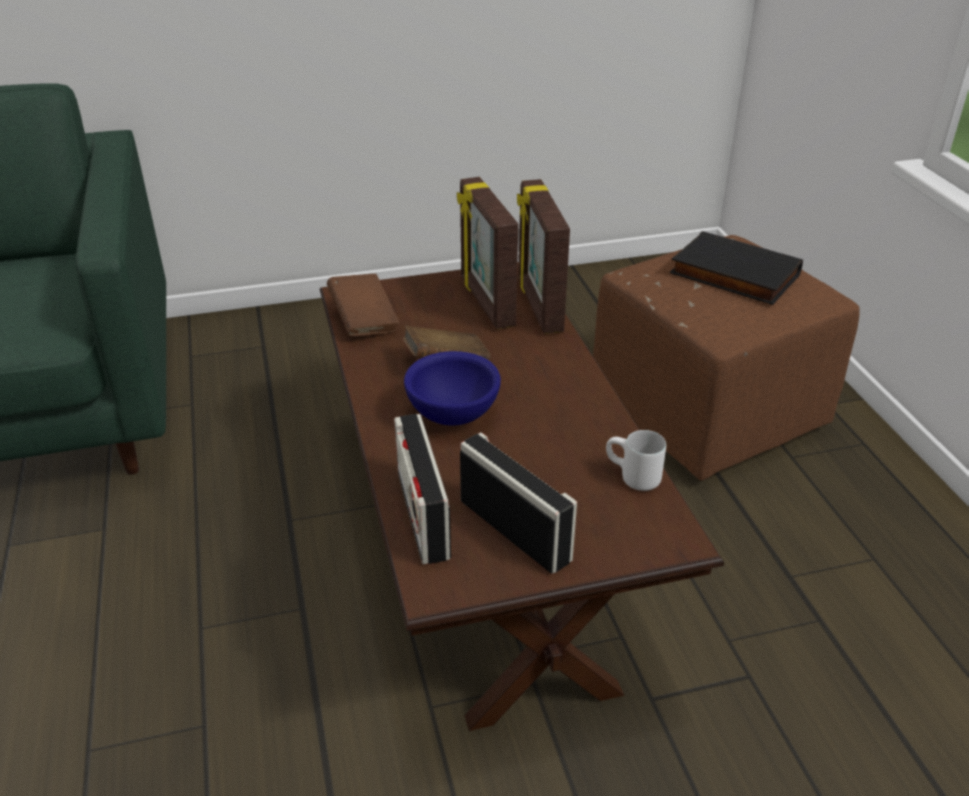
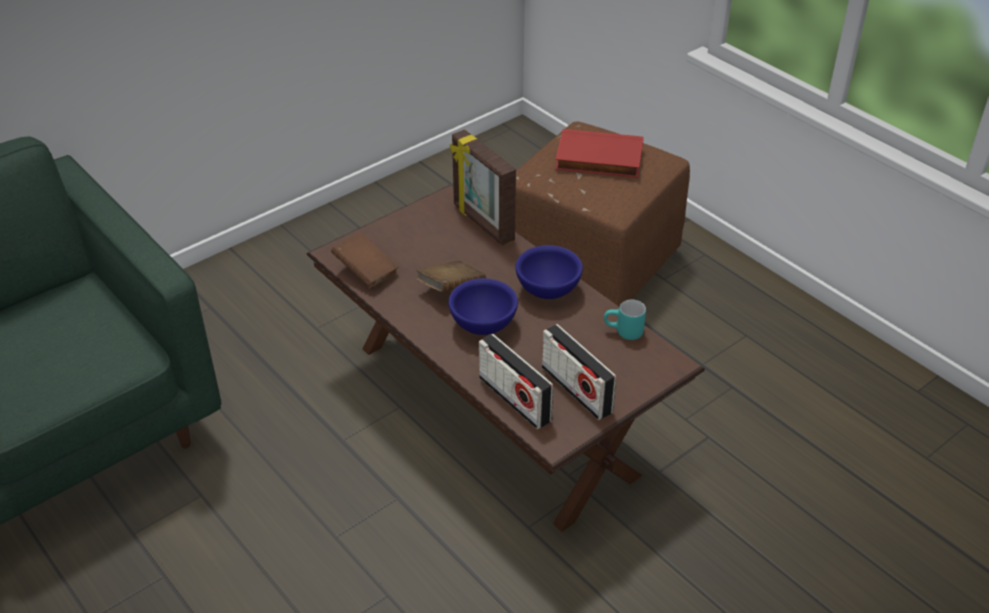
camera: 25 degrees left, 5 degrees up
picture frame [457,177,518,330] -> none
radio [460,432,577,574] -> radio turned 150 degrees counterclockwise [542,324,616,420]
white mug [606,430,666,491] -> turquoise mug [604,300,646,340]
black book [670,231,803,305] -> red book [555,129,643,178]
none -> blue bowl [515,245,583,299]

